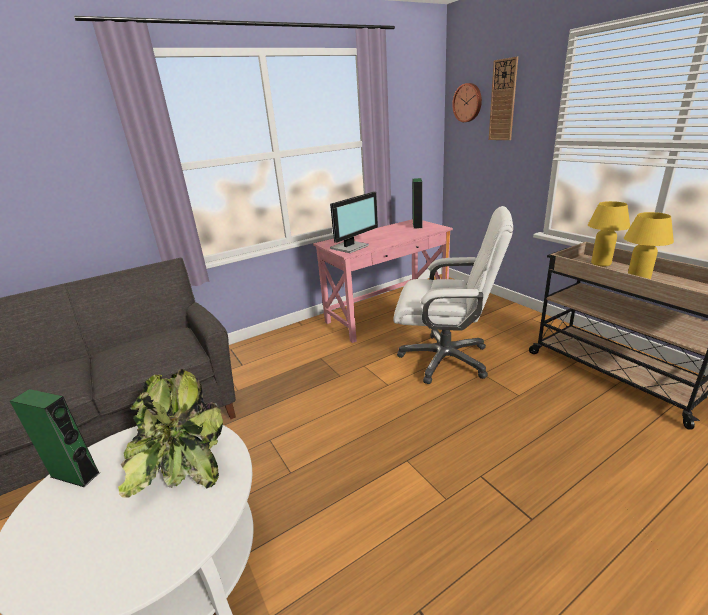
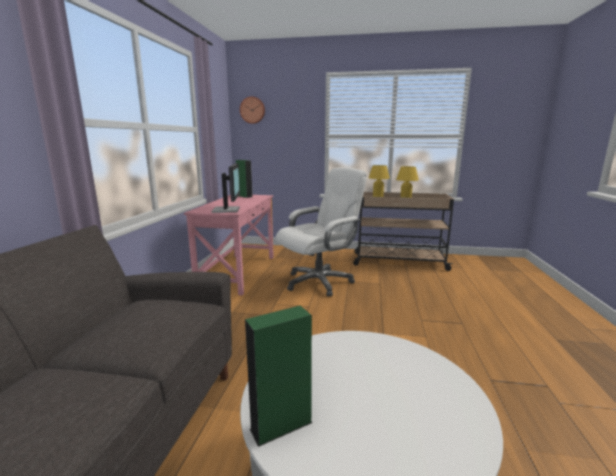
camera: 50 degrees left, 10 degrees down
potted plant [118,369,223,498] -> none
wall clock [489,57,518,140] -> none

